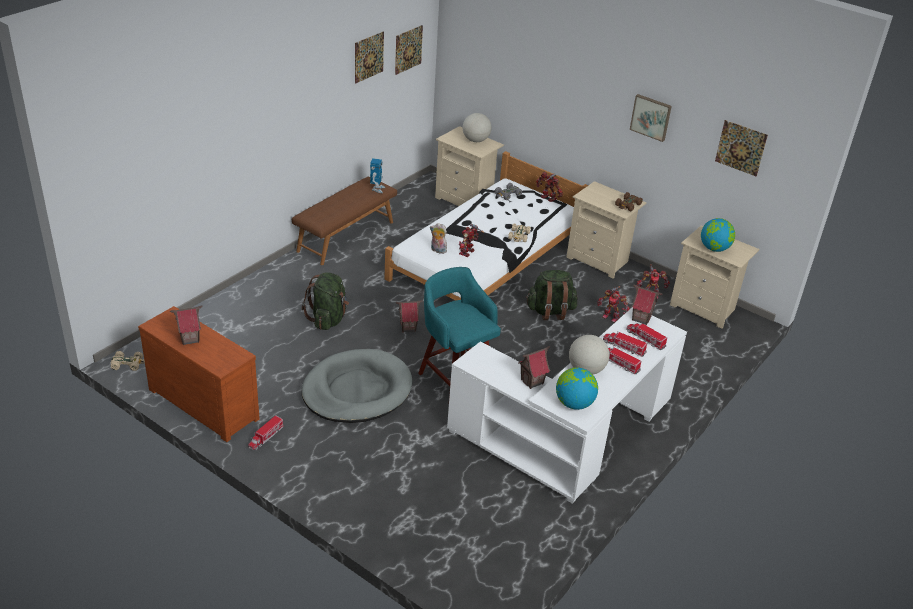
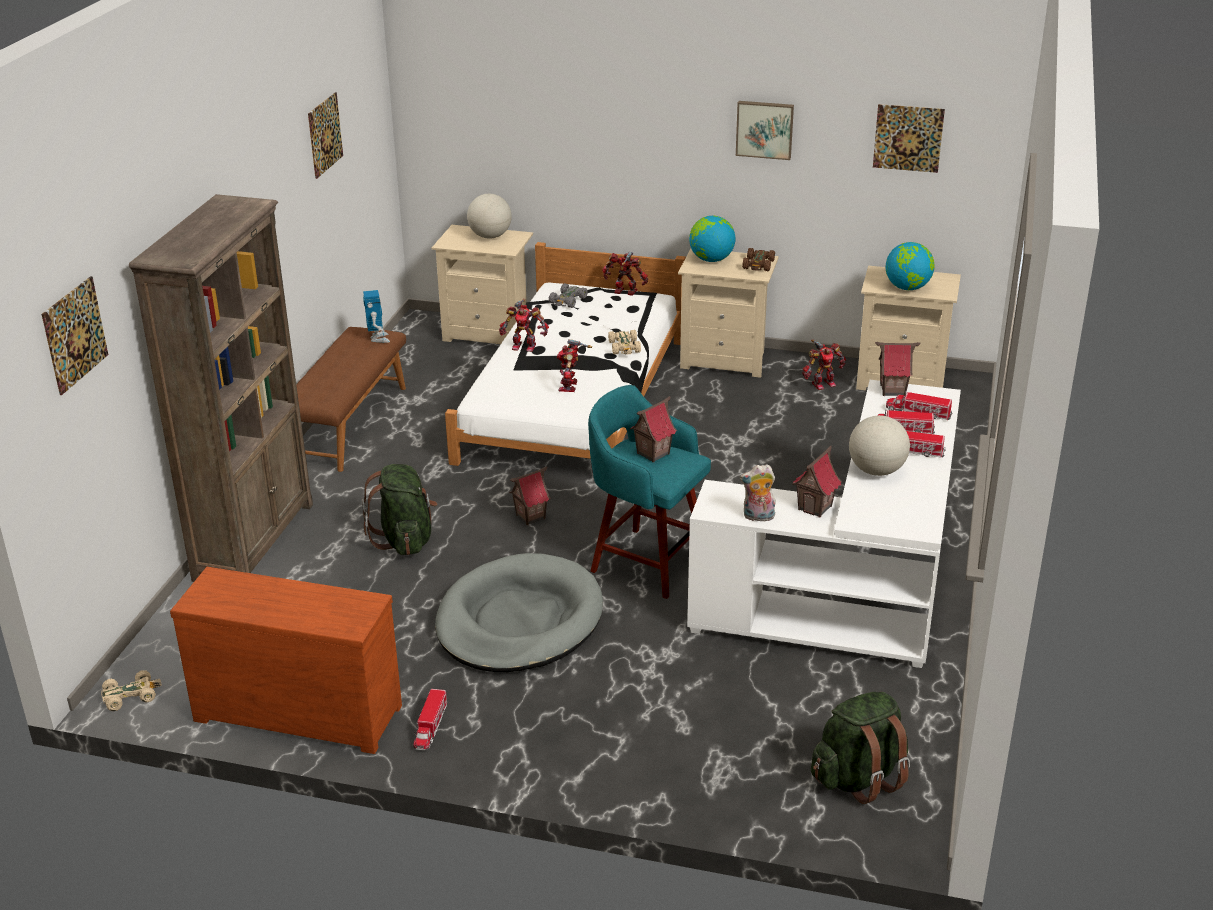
camera: 20 degrees left, 5 degrees down
toy house [170,306,203,345] -> toy house moved to [630,396,677,462]
picture [395,25,423,75] -> picture moved to [42,276,108,395]
plush toy [430,223,447,254] -> plush toy moved to [740,464,776,521]
green backpack [526,270,578,320] -> green backpack moved to [811,692,910,804]
globe [556,367,598,410] -> globe moved to [689,216,735,262]
toy robot [597,286,630,323] -> toy robot moved to [499,299,549,352]
none -> brown bookcase [129,194,313,582]

